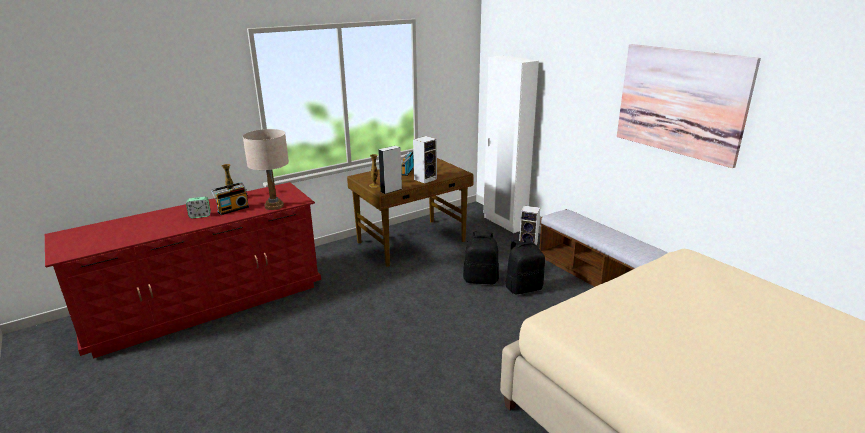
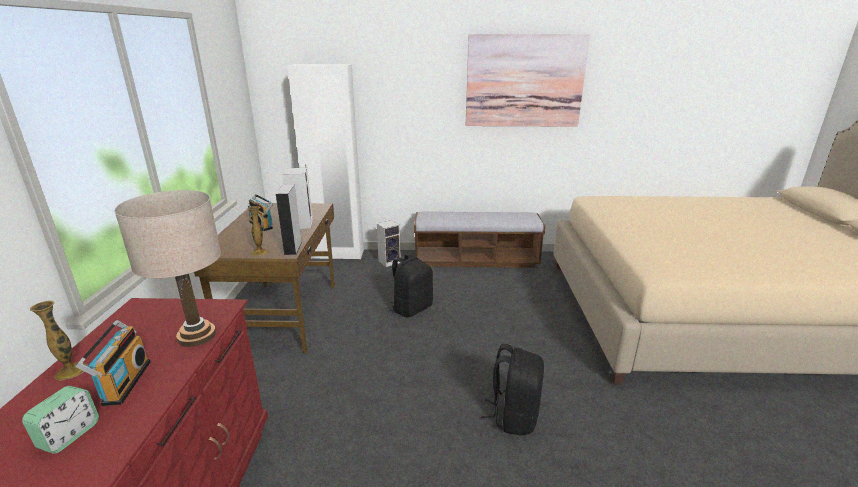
camera: 55 degrees left, 0 degrees up
black backpack [505,238,545,294] -> black backpack moved to [481,344,544,435]

